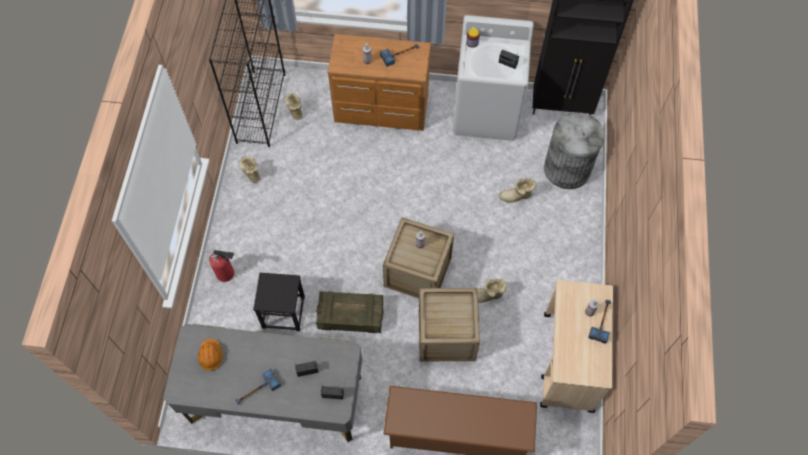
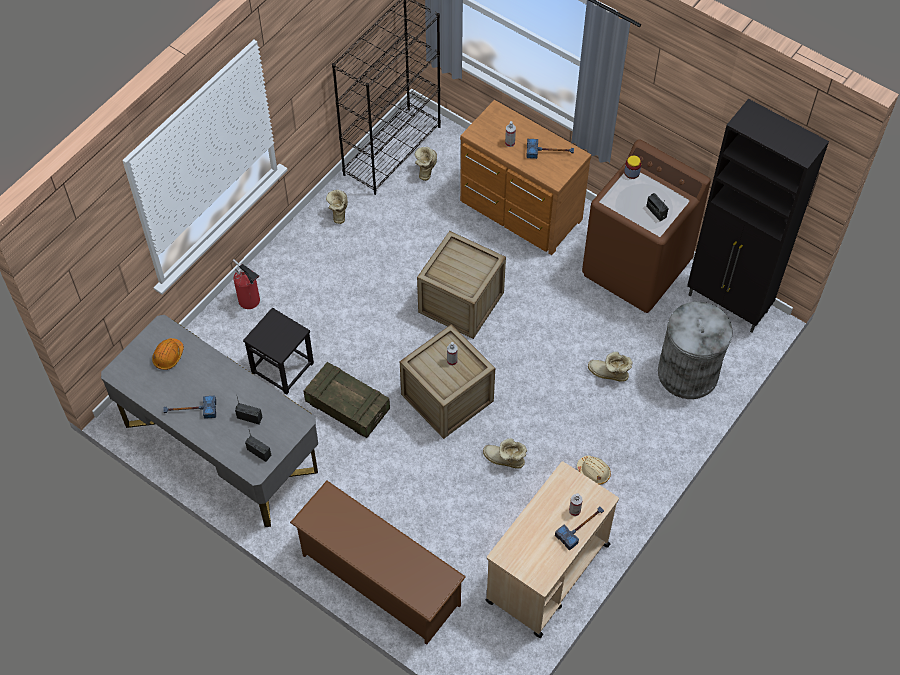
camera: 30 degrees right, 5 degrees down
crate [419,288,480,361] -> crate moved to [417,231,506,339]
white washing machine [453,15,534,141] -> brown washing machine [582,139,711,313]
none -> beige hard hat [577,456,611,485]

